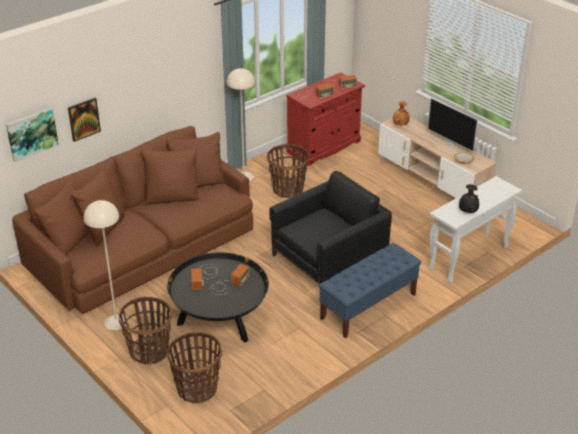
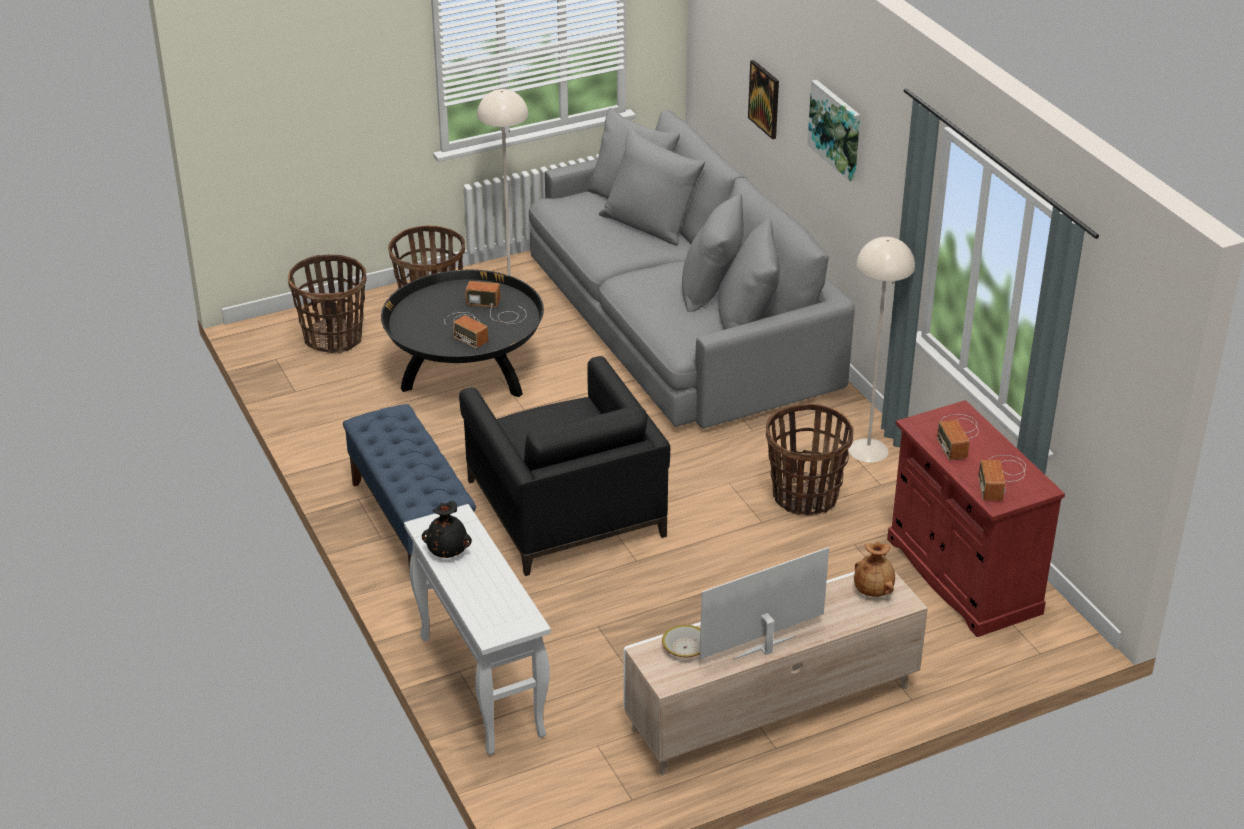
camera: 105 degrees right, 0 degrees up
picture [6,108,59,162] -> picture moved to [807,80,860,181]
brown sofa [12,126,253,314] -> grey sofa [529,108,855,429]

